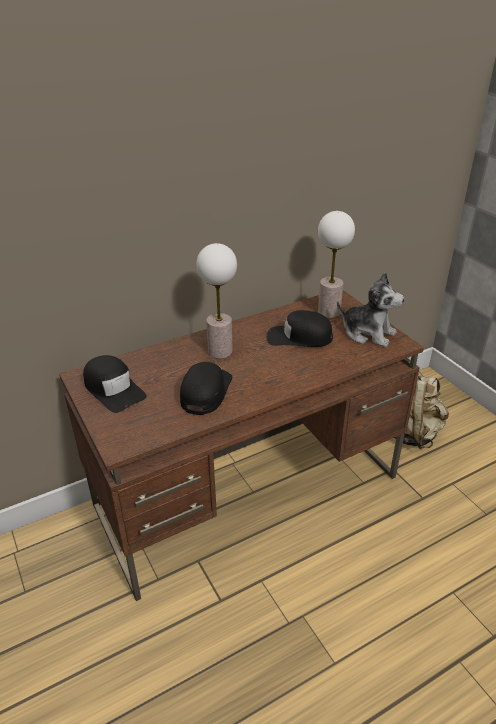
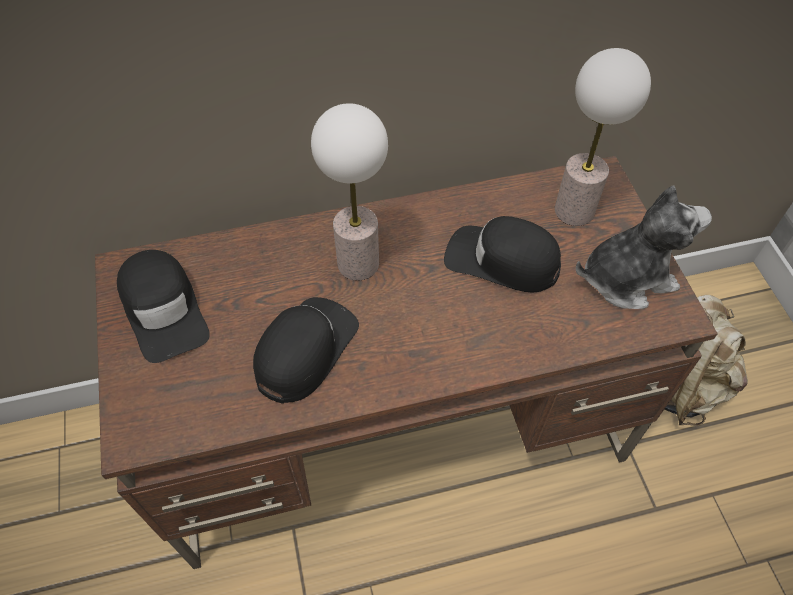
camera: 15 degrees right, 20 degrees up
plush toy [337,272,404,347] -> plush toy turned 60 degrees counterclockwise [576,186,712,309]

